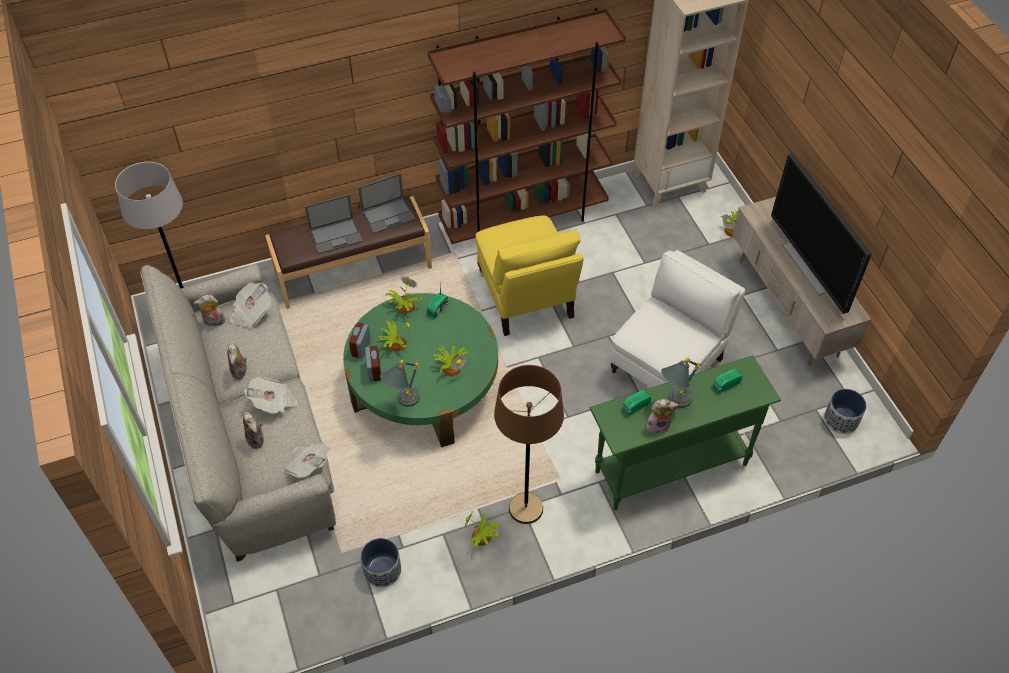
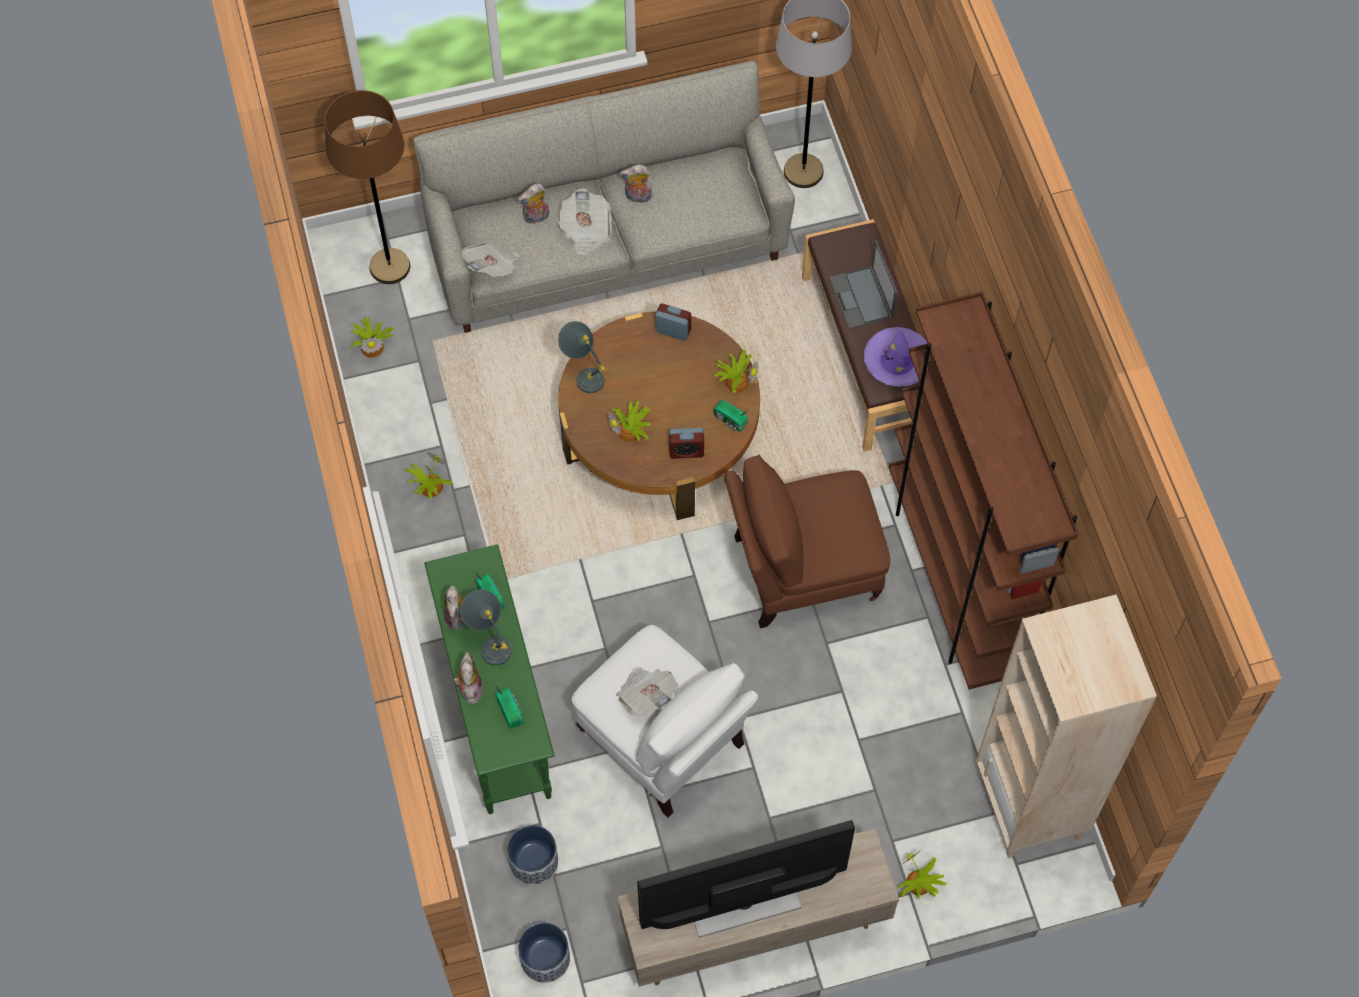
camera: 95 degrees right, 10 degrees up
plush toy [193,295,226,327] -> plush toy moved to [454,652,484,704]
newspaper [229,282,271,329] -> newspaper moved to [616,667,679,716]
green coffee table [343,293,498,447] -> brown coffee table [558,311,760,520]
laptop [358,173,416,234] -> purple hat [864,327,928,387]
planter [360,538,401,587] -> planter moved to [507,825,558,885]
alarm clock [365,346,381,382] -> alarm clock moved to [669,428,704,459]
potted plant [378,319,411,352] -> potted plant moved to [350,317,394,358]
yellow armchair [476,216,584,336] -> brown armchair [724,455,890,628]
brown floor lamp [494,365,564,524] -> brown floor lamp moved to [324,90,410,284]

